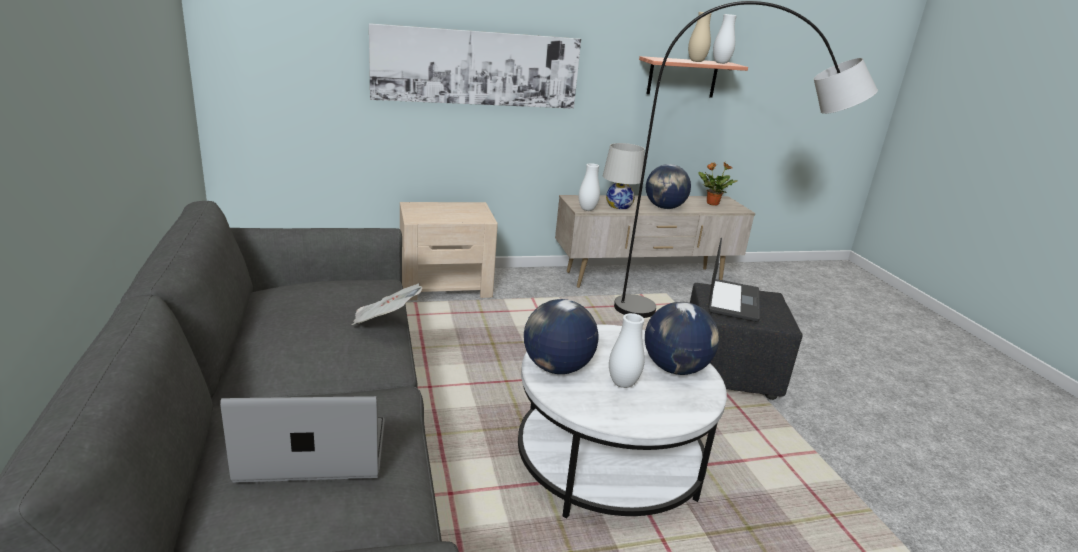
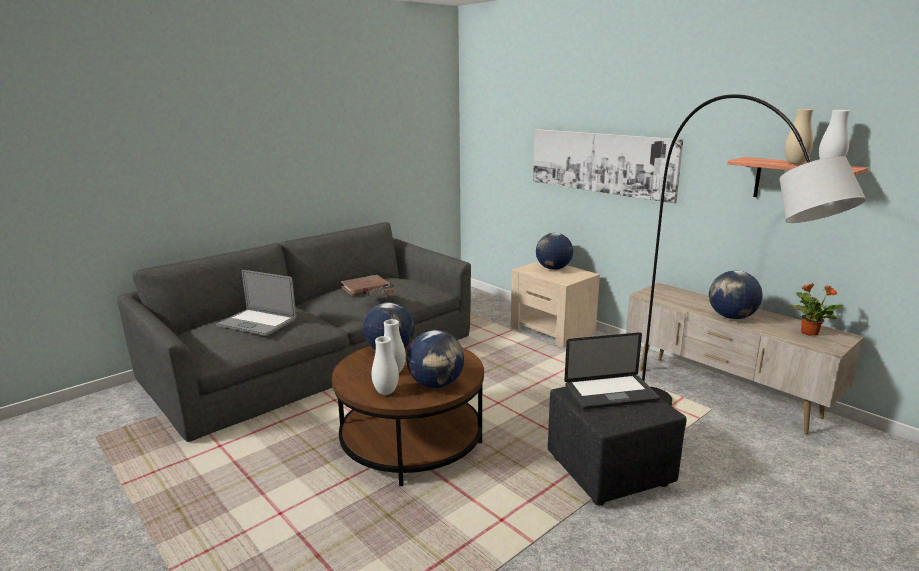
camera: 65 degrees right, 5 degrees down
laptop [220,396,384,483] -> laptop turned 150 degrees clockwise [216,270,296,336]
white coffee table [518,324,727,519] -> brown coffee table [332,339,484,486]
white vase [579,163,600,211] -> white vase moved to [372,336,399,395]
white table lamp [603,143,645,209] -> none
none -> brown book [341,275,390,296]
none -> globe [536,233,573,270]

